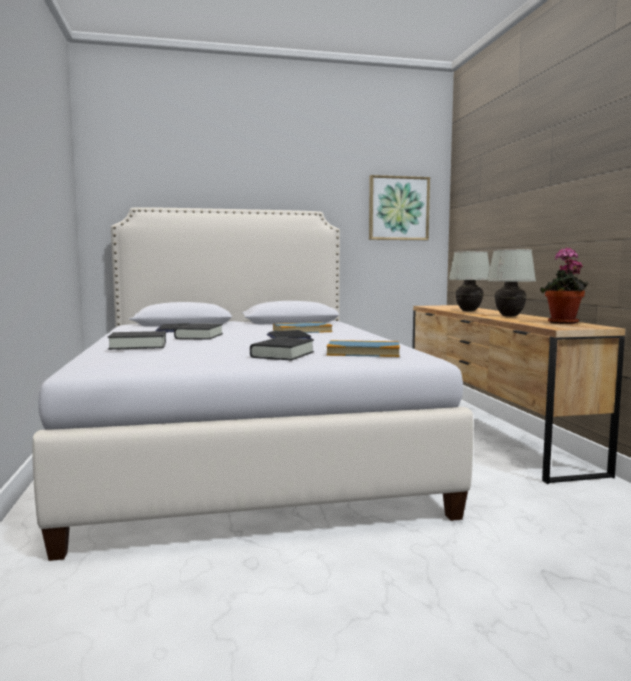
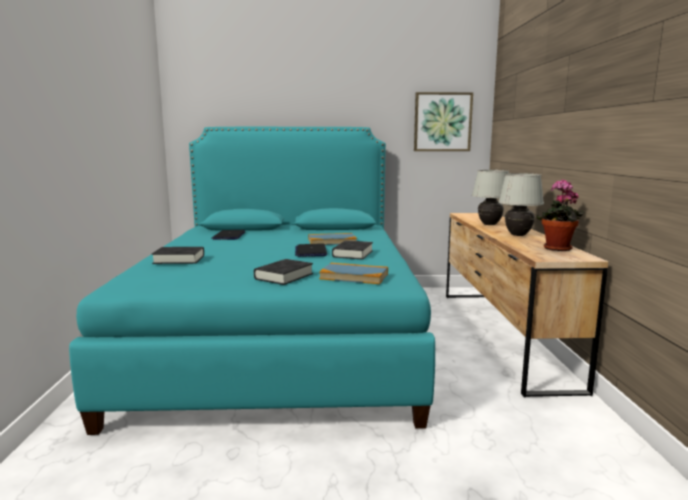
camera: 10 degrees right, 5 degrees up
white bed [33,207,473,561] -> turquoise bed [69,127,435,435]
black book [174,323,223,340] -> black book moved to [332,240,373,260]

